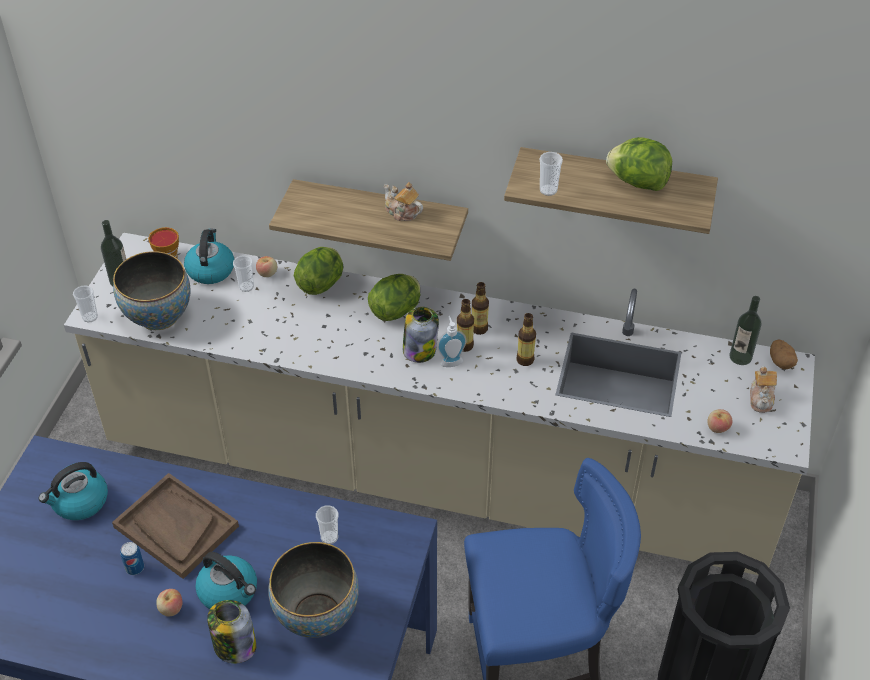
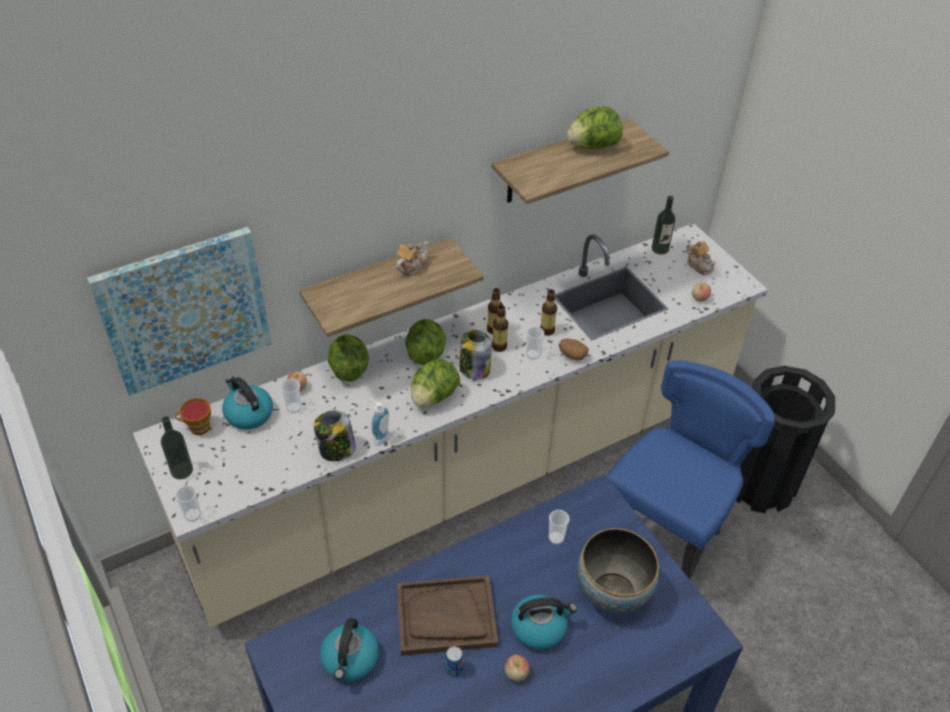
camera: 45 degrees left, 0 degrees up
bowl [113,251,191,330] -> none
jar [207,600,257,664] -> jar moved to [314,411,356,461]
teapot [384,182,423,221] -> teapot turned 135 degrees clockwise [396,241,429,276]
soap dispenser [437,316,467,367] -> soap dispenser moved to [370,400,389,446]
cup [540,152,563,196] -> cup moved to [526,326,544,359]
potato [770,340,798,369] -> potato moved to [559,339,589,360]
none -> picture [87,227,272,396]
none -> lettuce [411,359,460,407]

